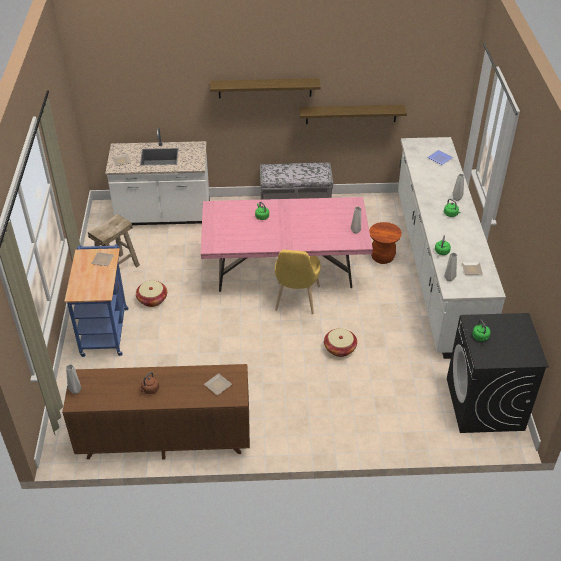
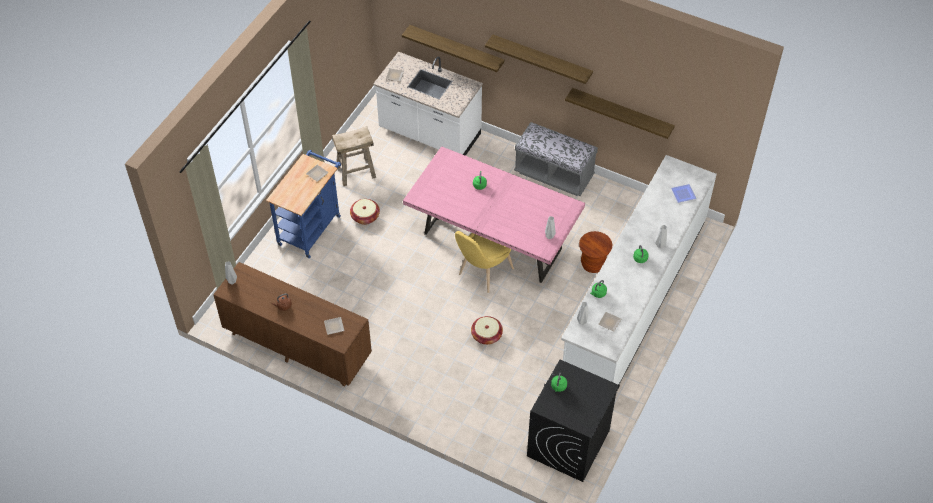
camera: 30 degrees right, 10 degrees up
none -> shelf [402,25,505,72]

